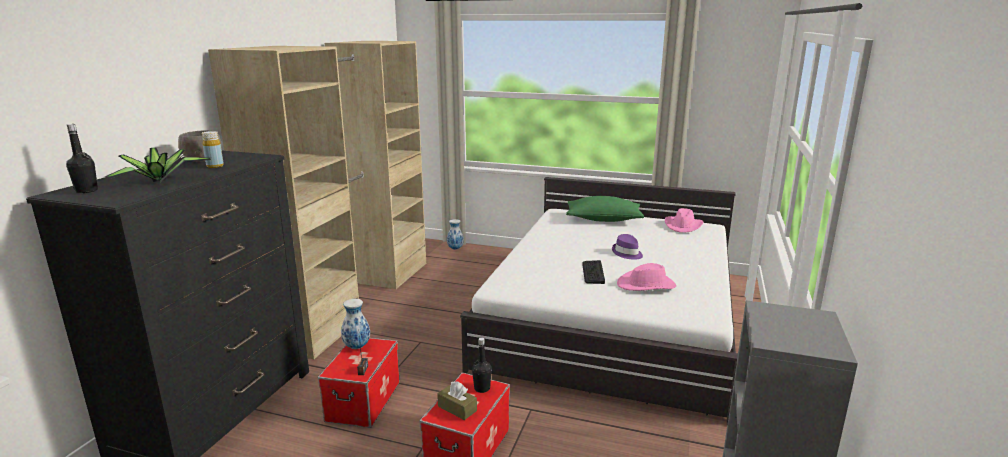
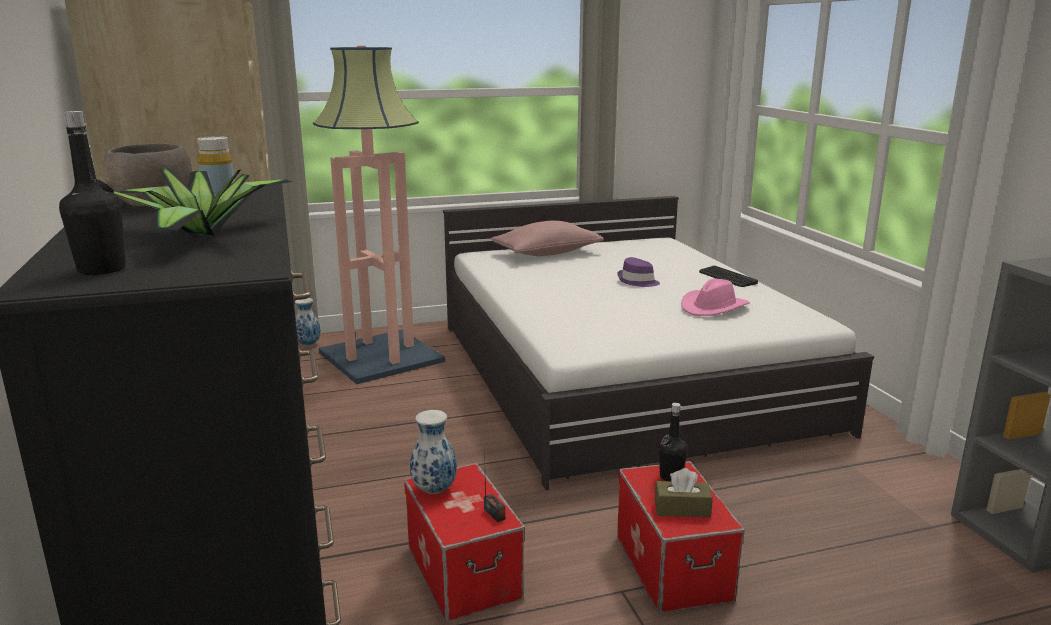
camera: 35 degrees left, 0 degrees up
green pillow [566,196,644,222] -> pink pillow [491,221,604,256]
keyboard [582,260,605,284] -> keyboard moved to [699,266,758,287]
pink hat [665,208,703,233] -> none
none -> floor lamp [313,46,445,384]

